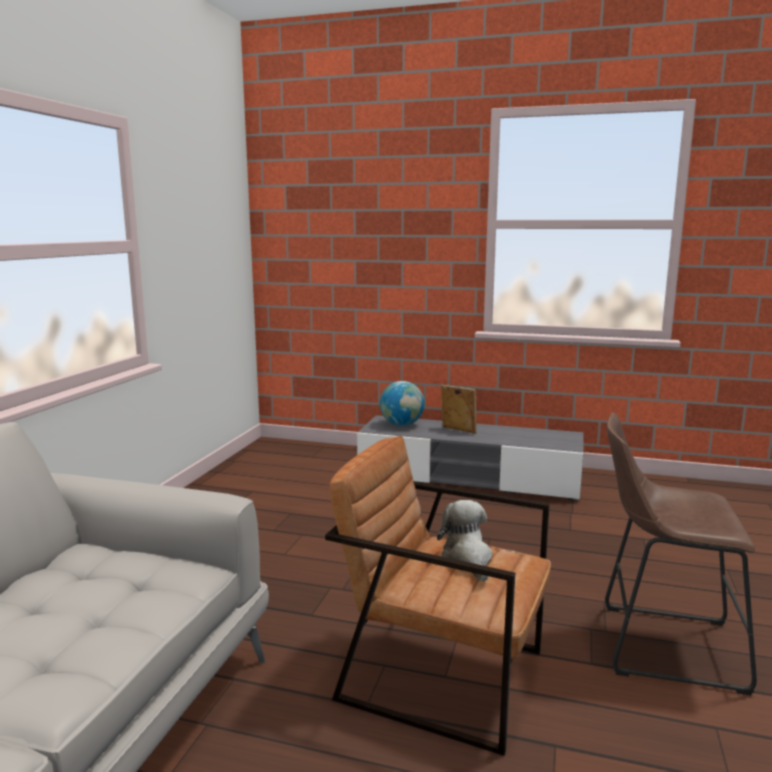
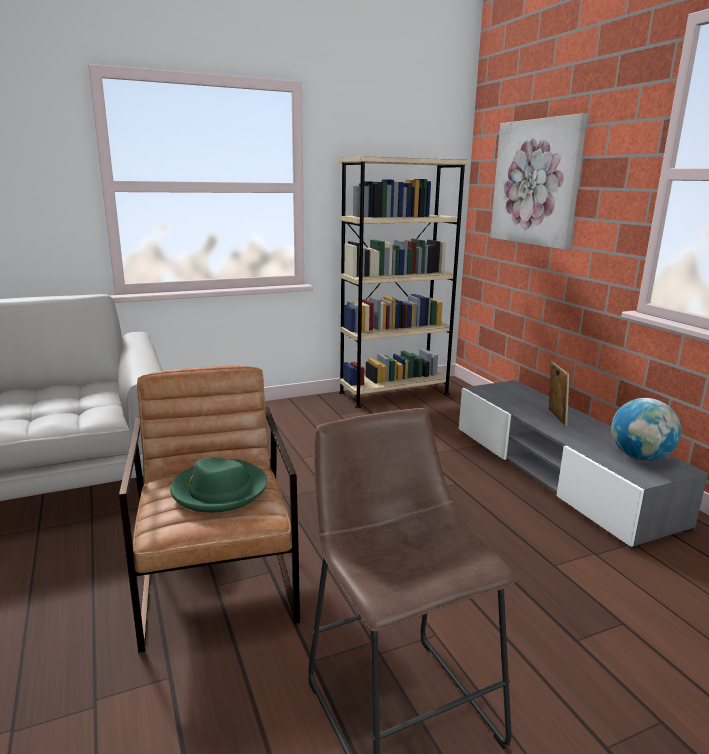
camera: 50 degrees right, 5 degrees up
globe [380,381,425,426] -> globe moved to [611,398,681,461]
plush toy [437,500,493,582] -> green hat [170,457,267,513]
none -> beige bookcase [339,156,468,408]
none -> picture [490,113,588,250]

